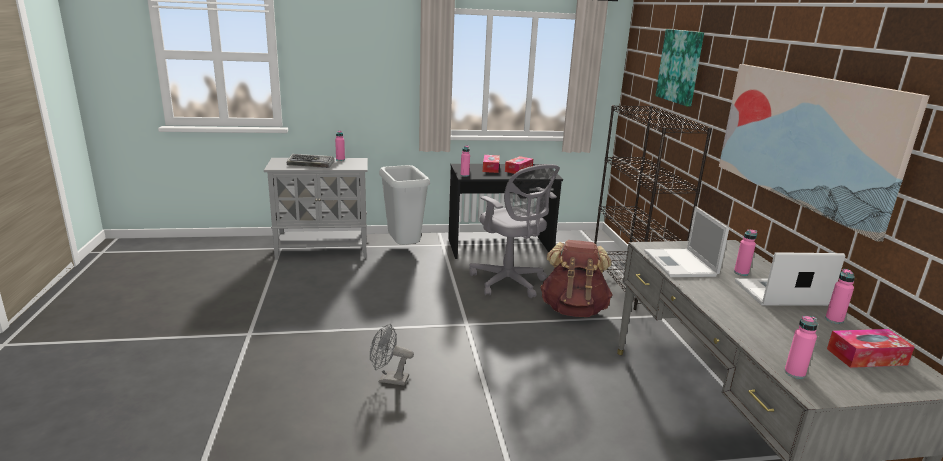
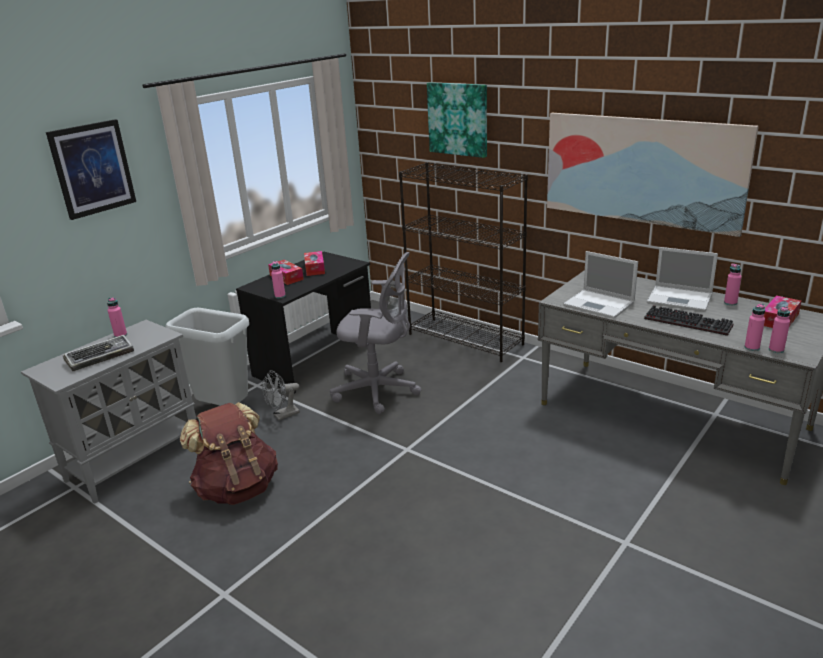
camera: 40 degrees left, 5 degrees up
grey fan [370,324,414,386] -> grey fan moved to [262,370,300,420]
brown backpack [541,240,613,317] -> brown backpack moved to [180,402,278,505]
pink bottle [734,229,757,276] -> pink bottle moved to [745,304,765,351]
laptop [735,252,846,306] -> laptop turned 105 degrees counterclockwise [647,247,718,312]
none -> picture [46,119,136,220]
none -> keyboard [644,305,733,336]

